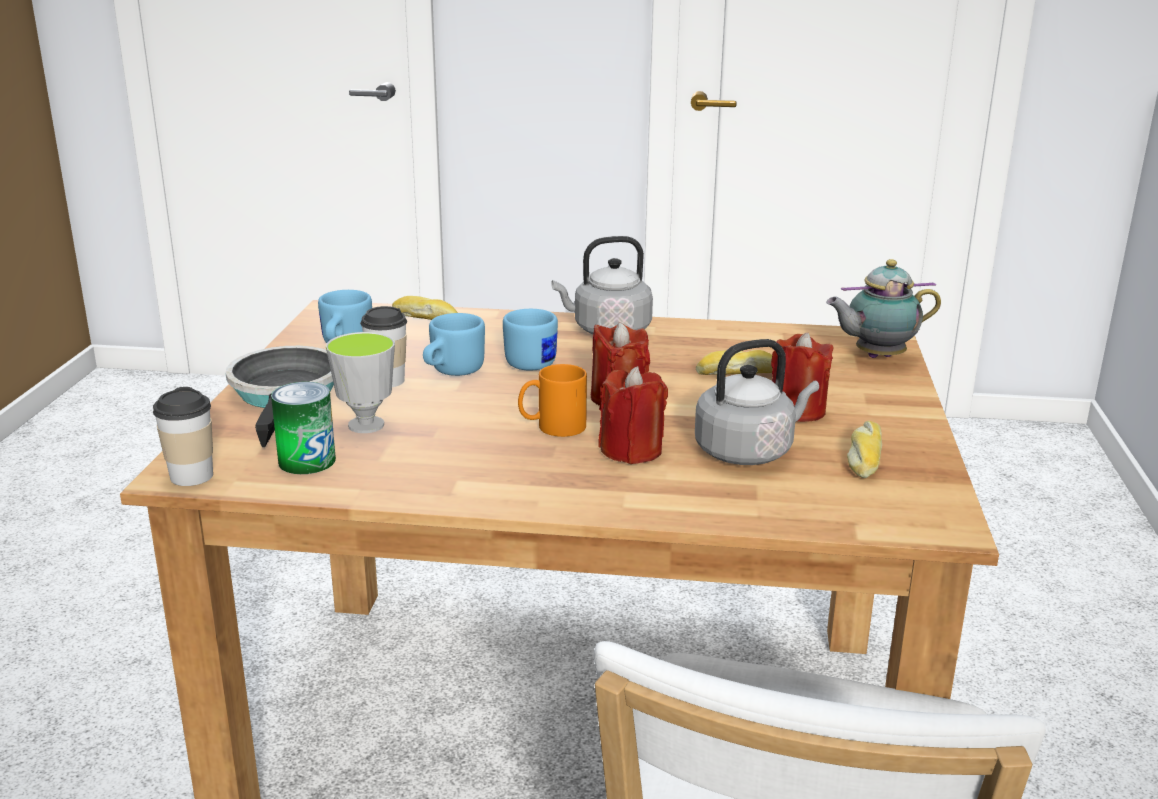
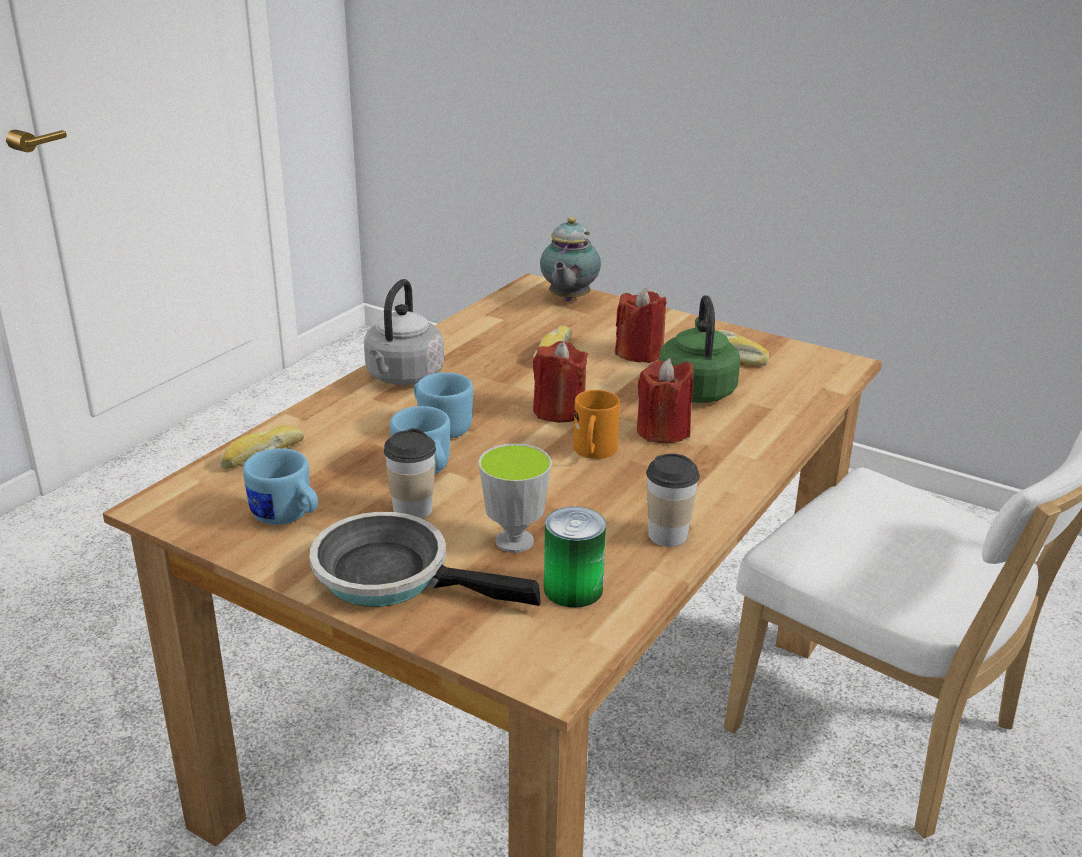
camera: 65 degrees left, 5 degrees up
cup [153,387,213,486] -> cup moved to [646,454,700,547]
grey kettle [695,339,819,465] -> green kettle [659,295,740,403]

